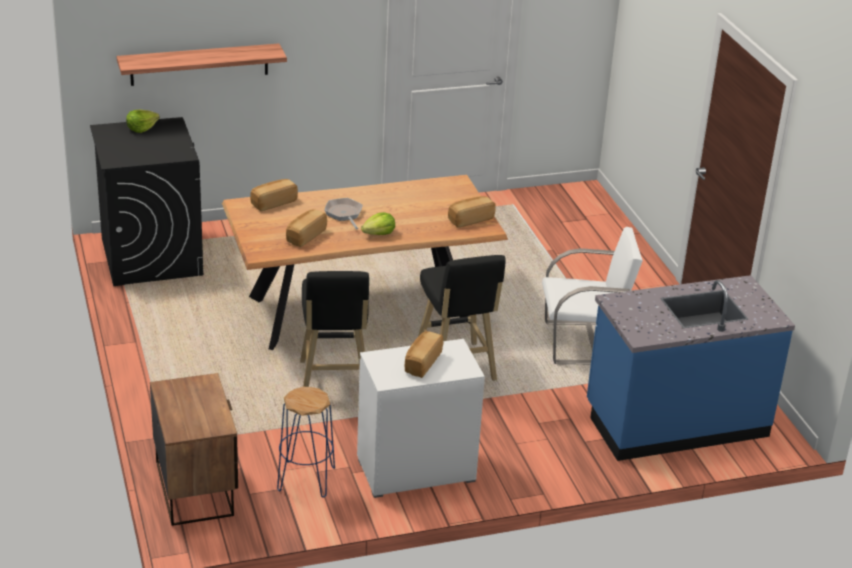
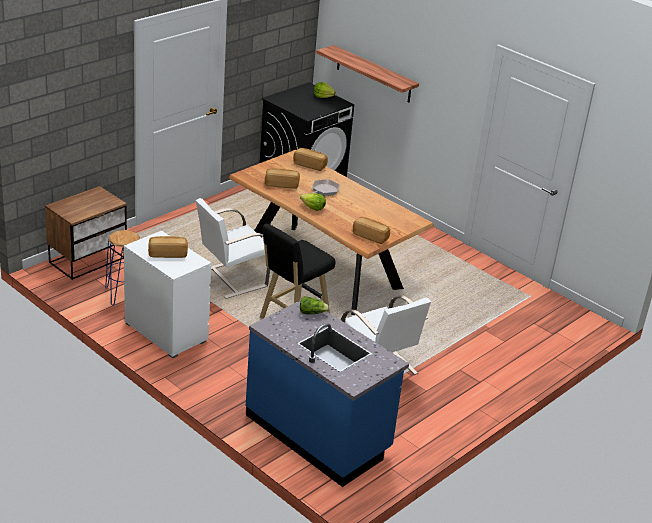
camera: 60 degrees right, 0 degrees up
black stool [300,271,369,387] -> white chair [196,198,270,299]
none -> lettuce [300,296,330,314]

